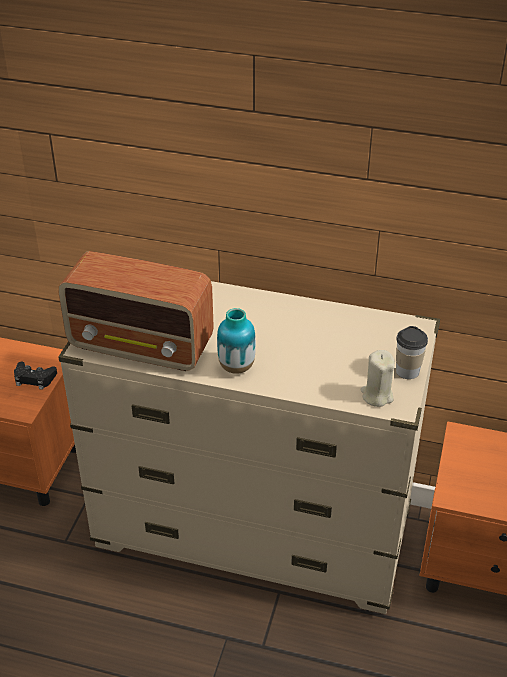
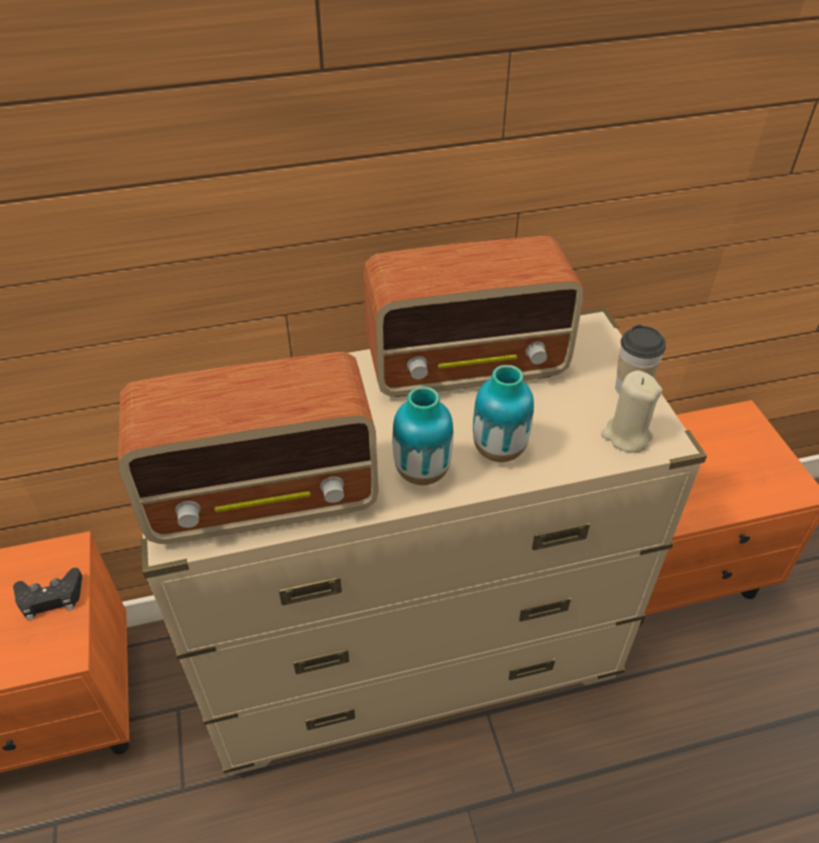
camera: 30 degrees left, 5 degrees up
none -> radio [363,236,583,397]
none -> vase [473,365,534,462]

